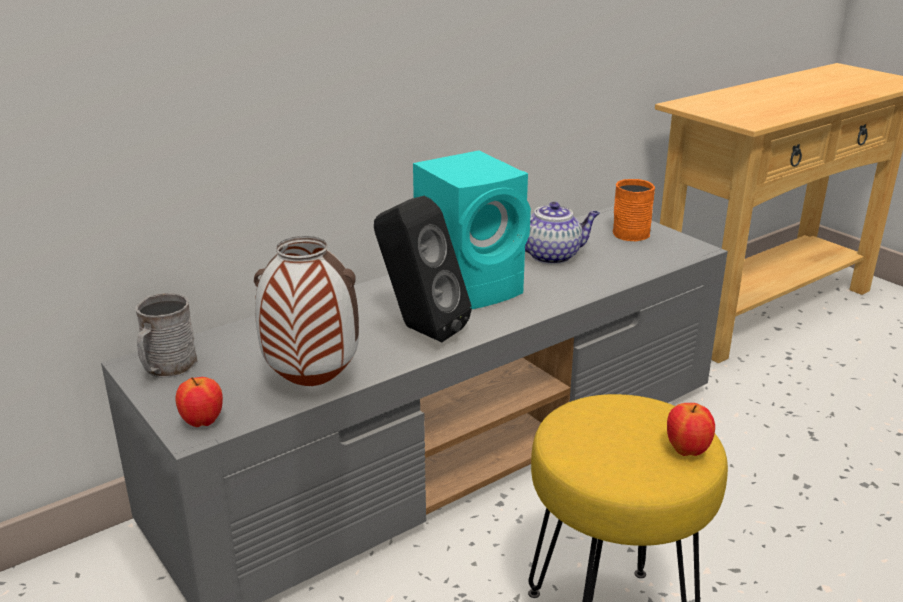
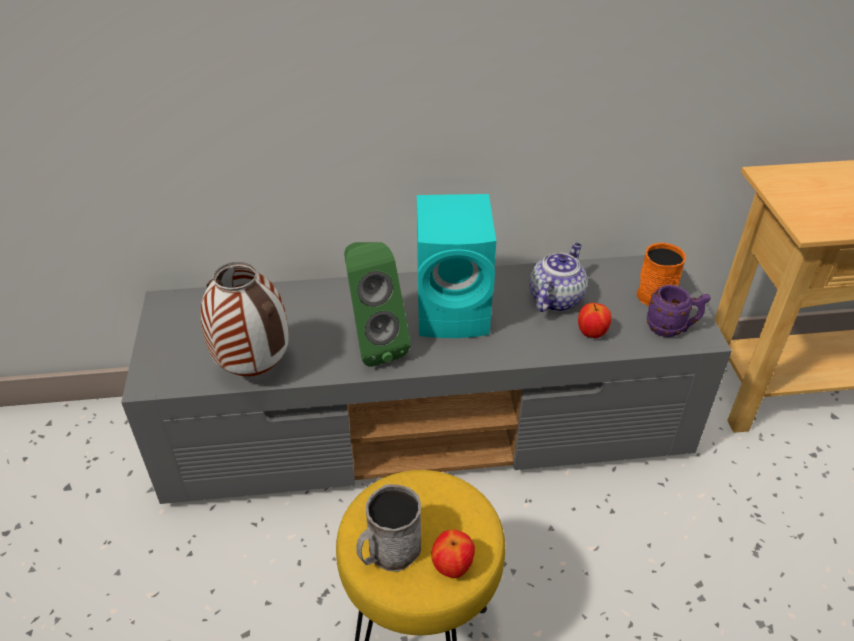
camera: 30 degrees right, 15 degrees up
grey mug [135,293,198,378] -> grey mug moved to [356,484,421,572]
apple [175,377,223,427] -> apple moved to [578,303,612,338]
black speaker [374,196,472,342] -> green speaker [344,242,411,367]
teapot [525,202,600,264] -> teapot turned 75 degrees counterclockwise [529,243,588,312]
none -> purple mug [647,285,711,337]

